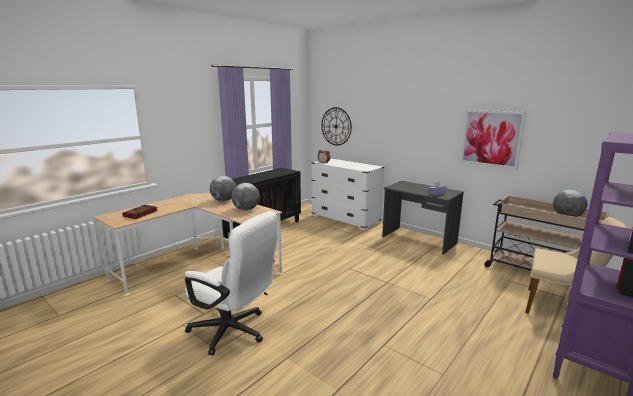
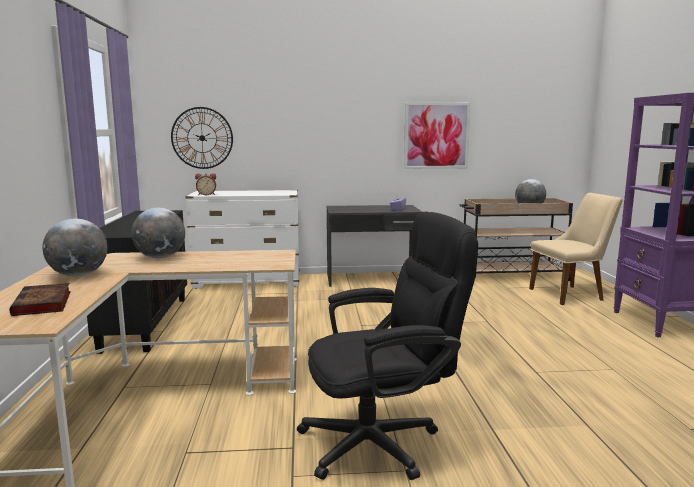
camera: 45 degrees left, 5 degrees down
white office chair [185,211,278,355] -> black office chair [297,211,478,480]
globe [231,183,260,211] -> globe moved to [42,219,108,277]

